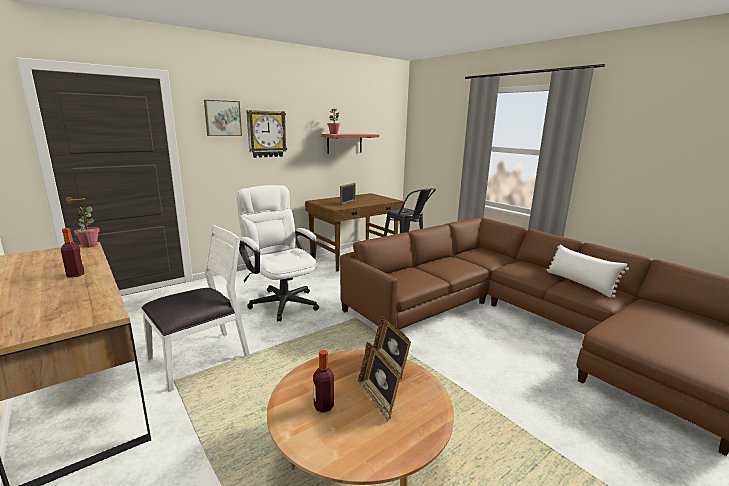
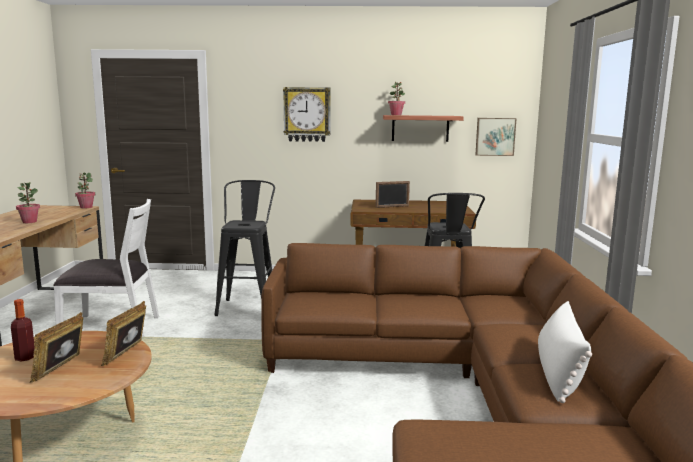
camera: 40 degrees right, 5 degrees down
bottle [61,228,85,278] -> potted plant [16,182,40,223]
picture [204,100,242,136] -> picture moved to [475,118,517,156]
white office chair [237,185,319,322] -> black stool [214,180,275,316]

